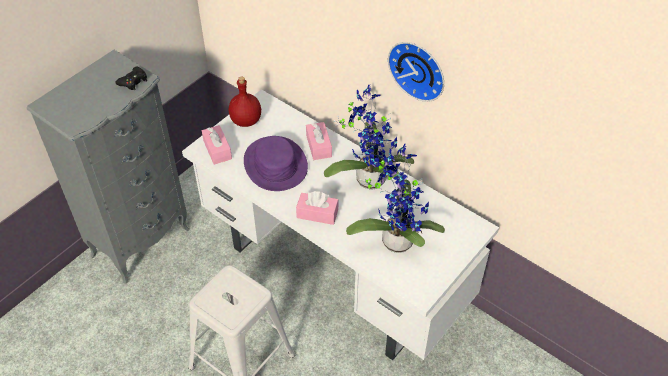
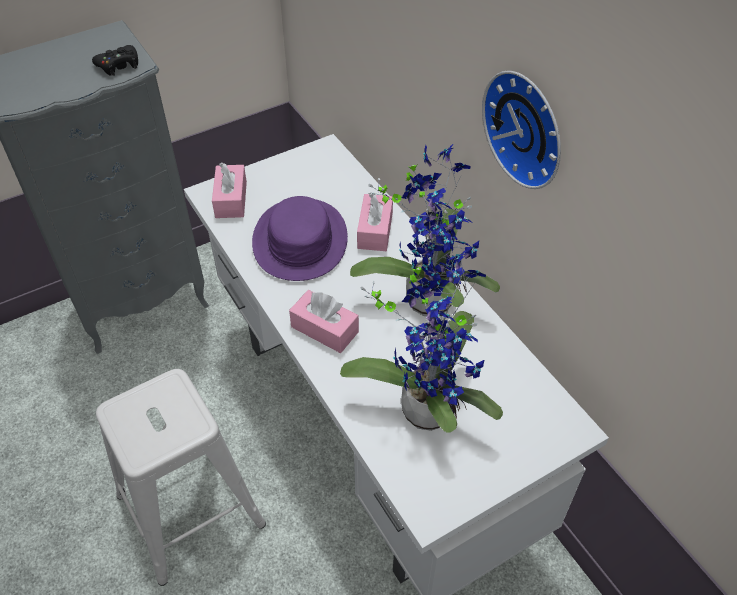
camera: 20 degrees right, 0 degrees up
red bottle [229,76,261,127] -> none

